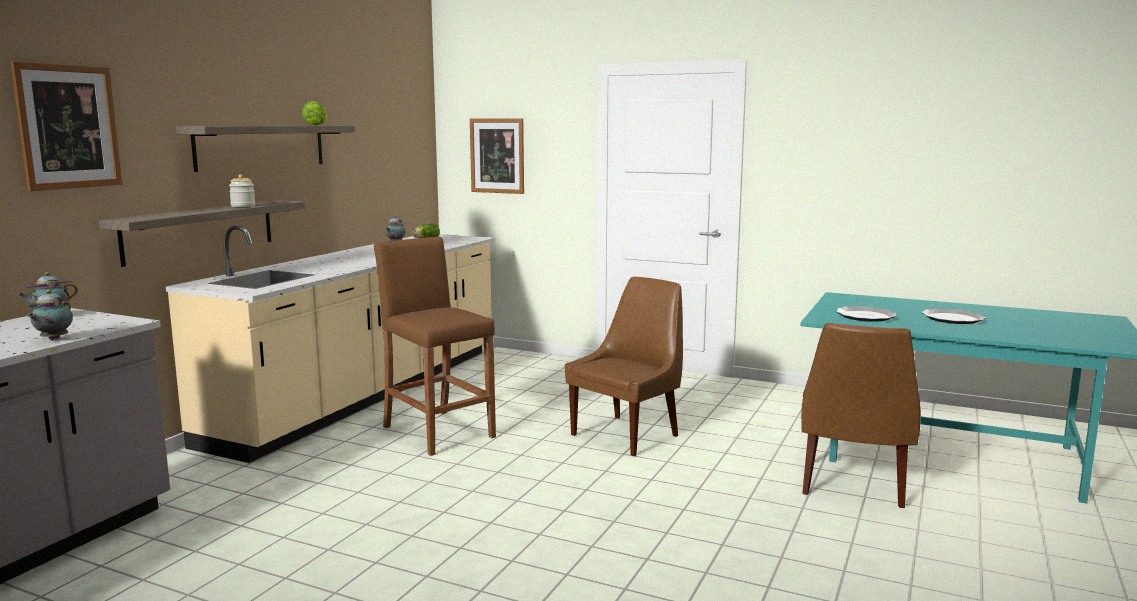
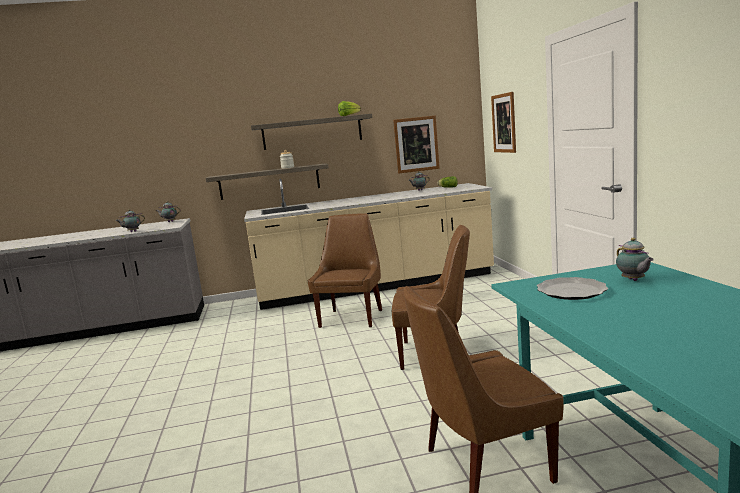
camera: 55 degrees right, 0 degrees up
picture [10,61,122,191] -> picture moved to [393,116,440,174]
brown stool [374,237,496,456] -> brown chair [308,213,382,328]
plate [921,308,986,324] -> none
none -> teapot [616,238,654,281]

